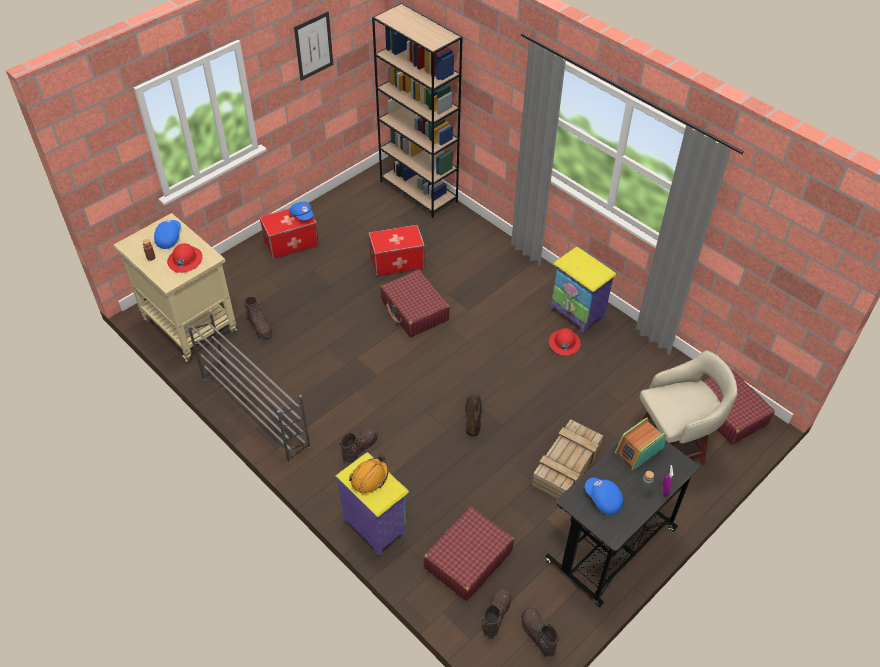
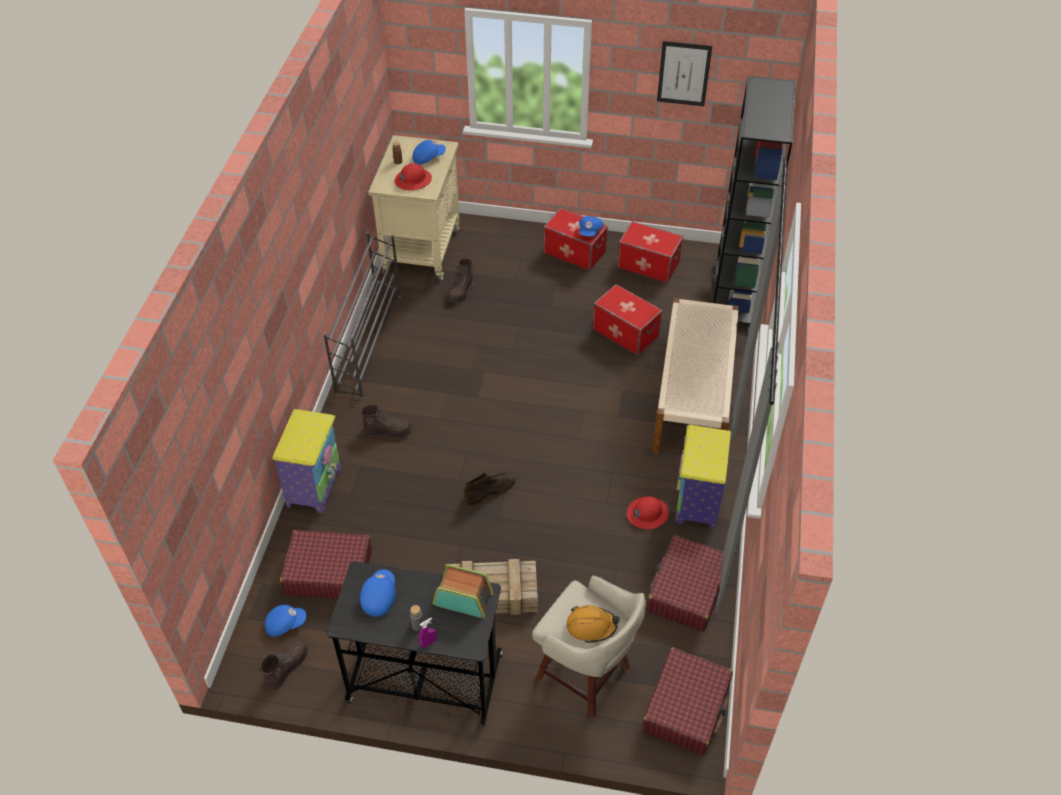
camera: 55 degrees right, 0 degrees up
orange hard hat [349,455,389,494] -> orange hard hat moved to [566,605,620,643]
beige bookcase [372,3,463,218] -> black bookcase [713,76,796,324]
red suitcase [380,270,450,337] -> red suitcase moved to [646,535,724,632]
brown boot [482,589,511,637] -> blue cap [265,605,306,637]
none -> storage box [618,221,683,283]
none -> beige bench [652,298,739,454]

